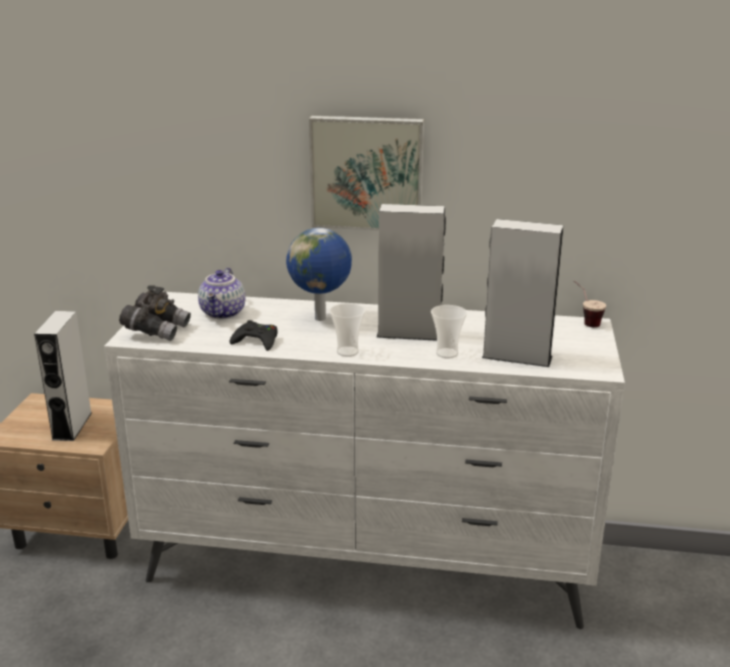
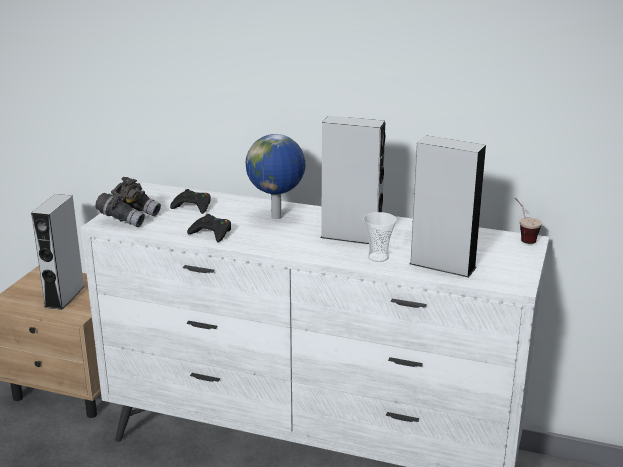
camera: 10 degrees right, 0 degrees up
teapot [198,268,246,319] -> black game controller [170,189,211,214]
picture [309,116,424,231] -> none
cup [329,303,365,357] -> none

